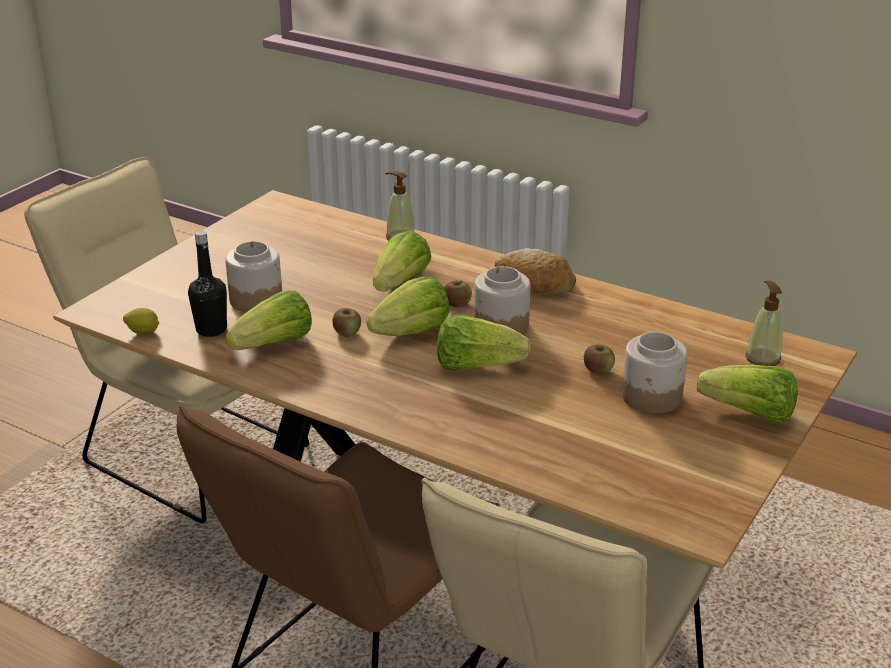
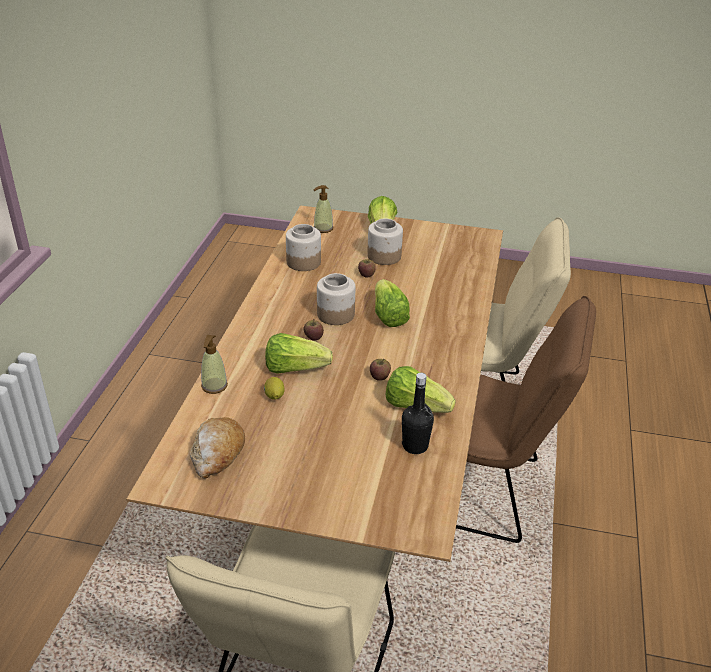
camera: 110 degrees left, 5 degrees up
lemon [123,308,159,335] -> lemon moved to [264,377,284,400]
jar [225,241,282,312] -> jar moved to [286,224,321,271]
lettuce [367,277,450,336] -> none
bread [495,248,576,294] -> bread moved to [190,417,245,478]

